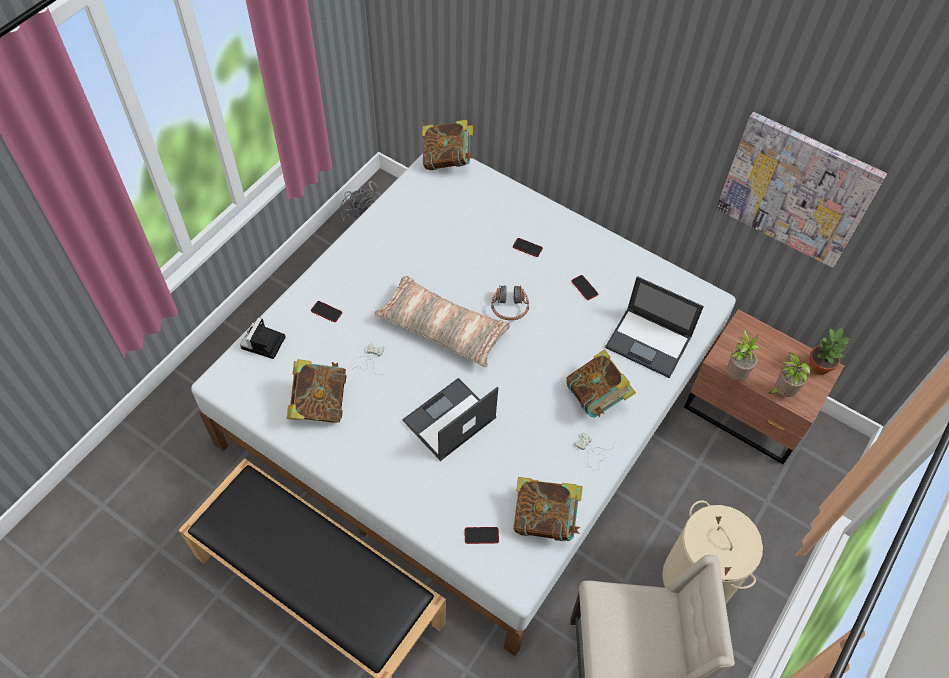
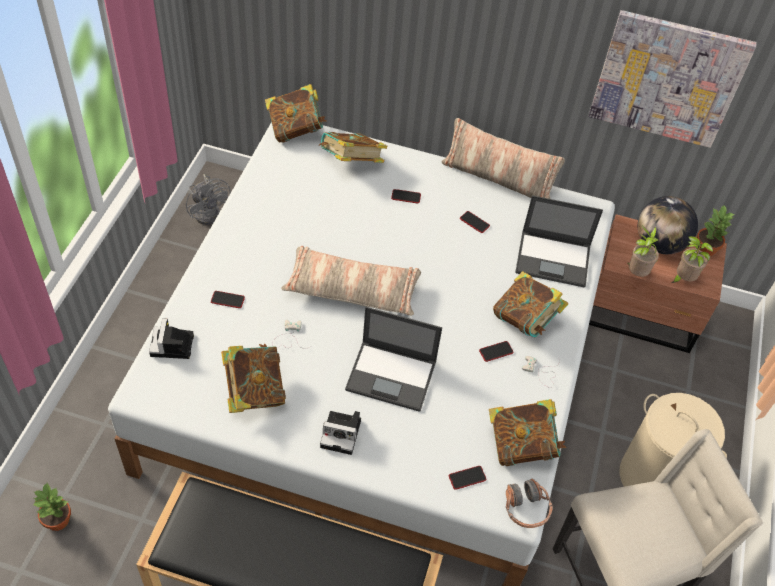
camera: 20 degrees left, 5 degrees down
laptop [402,378,498,461] -> laptop turned 105 degrees counterclockwise [345,307,442,412]
headphones [491,285,529,320] -> headphones moved to [506,479,553,528]
none -> potted plant [34,483,71,531]
none -> book [319,132,387,163]
none -> camera [320,411,361,455]
none -> pillow [442,118,565,199]
none -> phone [479,341,514,362]
none -> globe [638,196,698,254]

